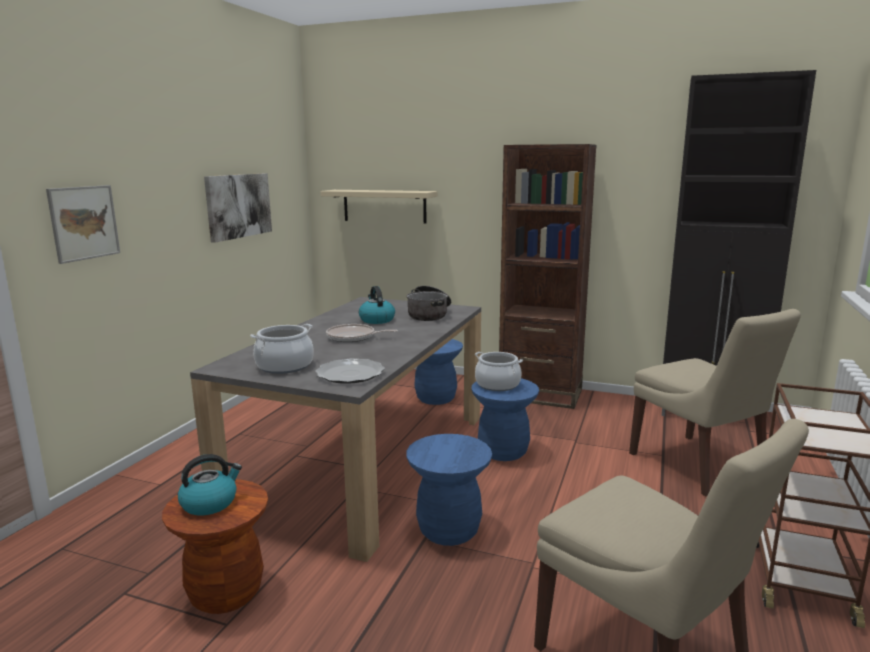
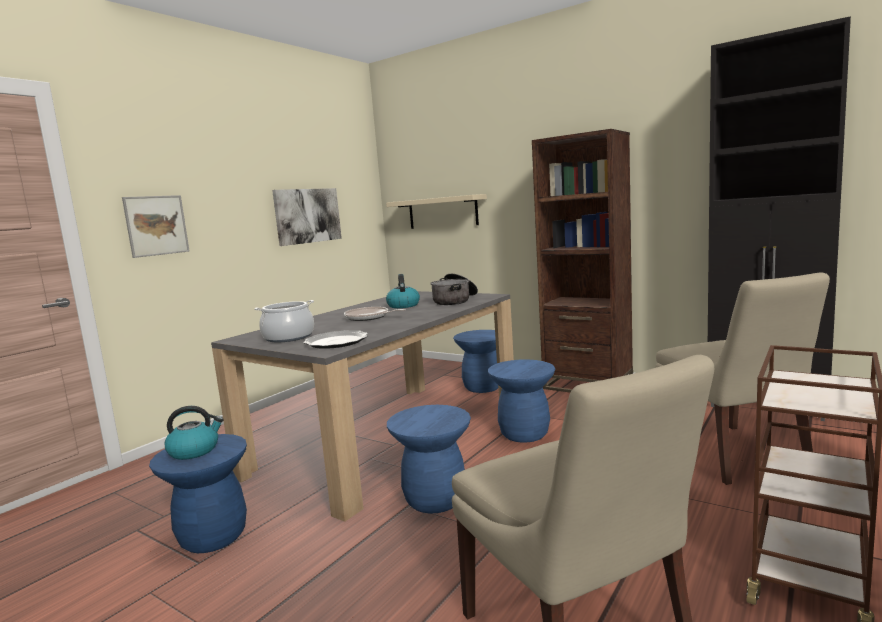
camera: 15 degrees right, 5 degrees down
brown stool [162,479,268,614] -> blue stool [149,434,247,553]
cooking pot [475,352,523,391] -> none

